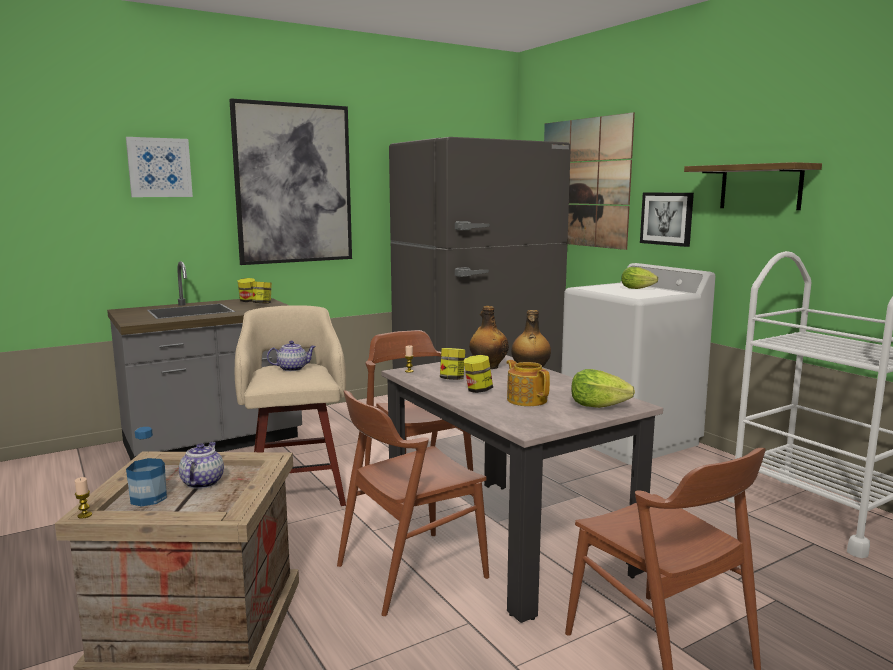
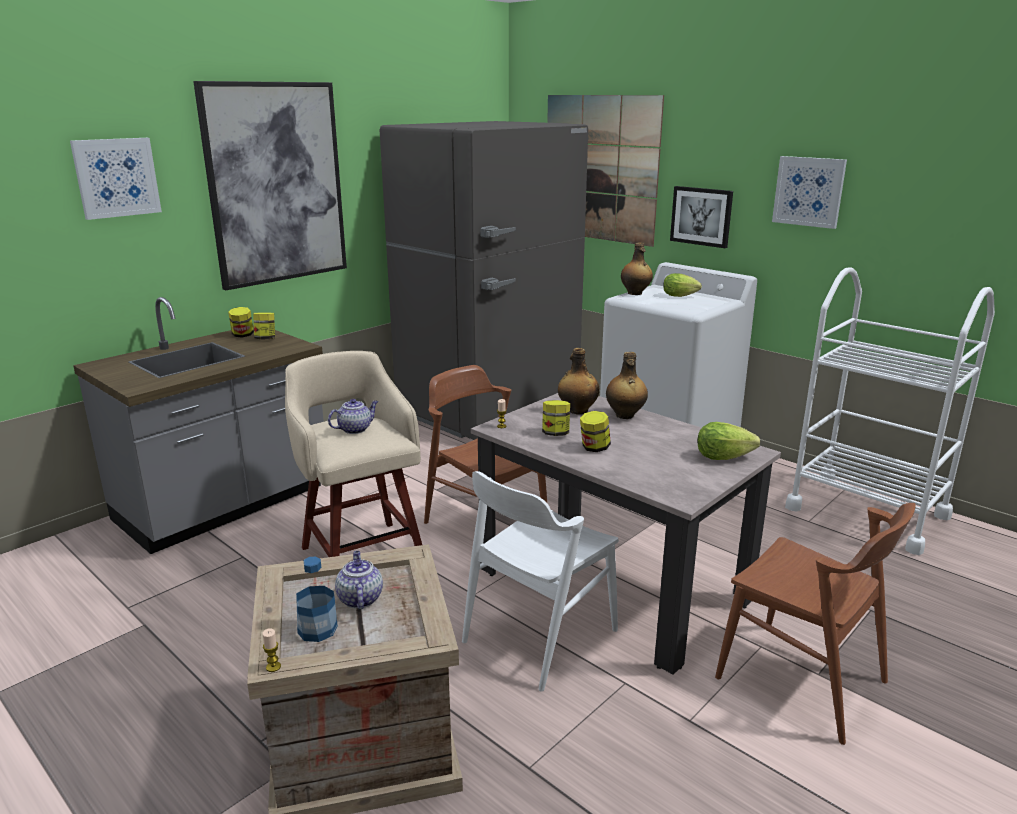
camera: 15 degrees left, 10 degrees up
brown chair [337,390,489,616] -> white chair [462,471,619,692]
teapot [506,360,550,406] -> none
shelf [684,162,822,210] -> picture [772,156,847,229]
none -> bottle [621,243,653,295]

